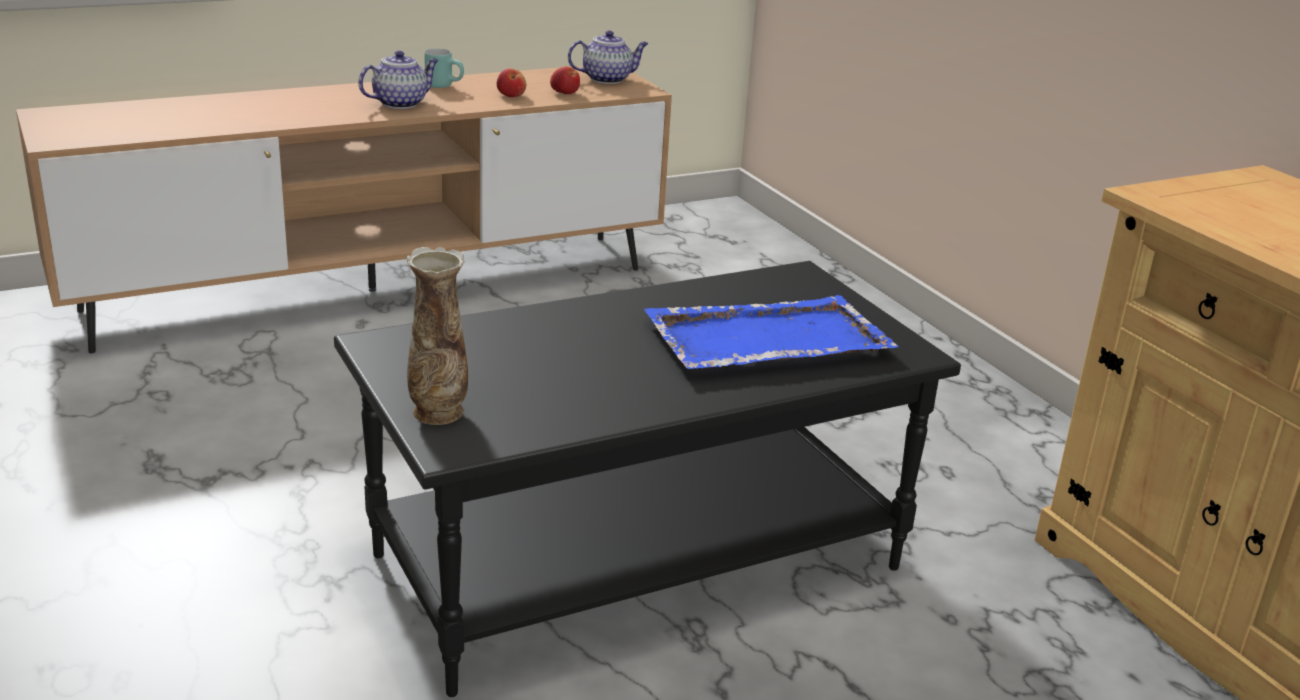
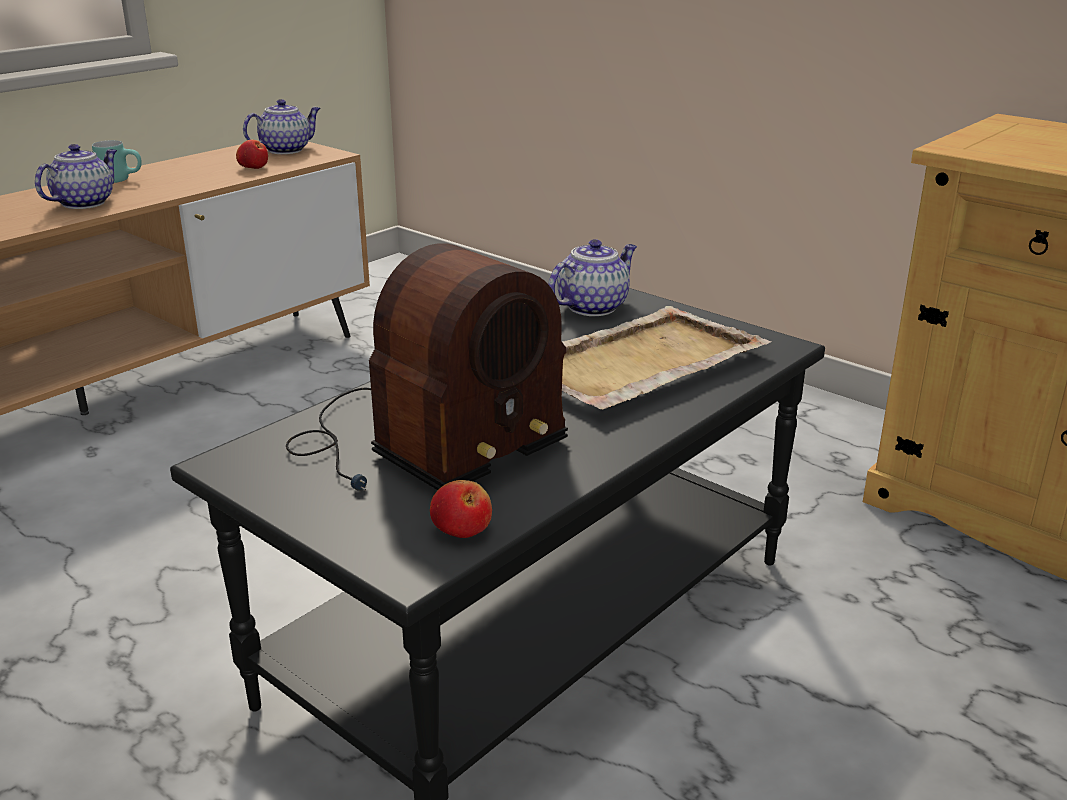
camera: 20 degrees left, 0 degrees up
vase [407,247,468,425] -> none
apple [497,68,526,97] -> apple moved to [430,480,492,538]
blue tray [644,295,899,369] -> beige tray [562,306,772,409]
none -> radio [286,243,568,491]
none -> teapot [548,239,637,316]

